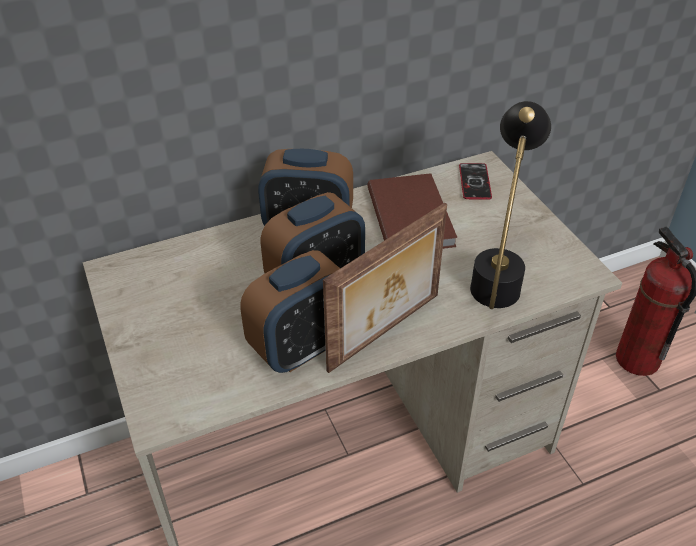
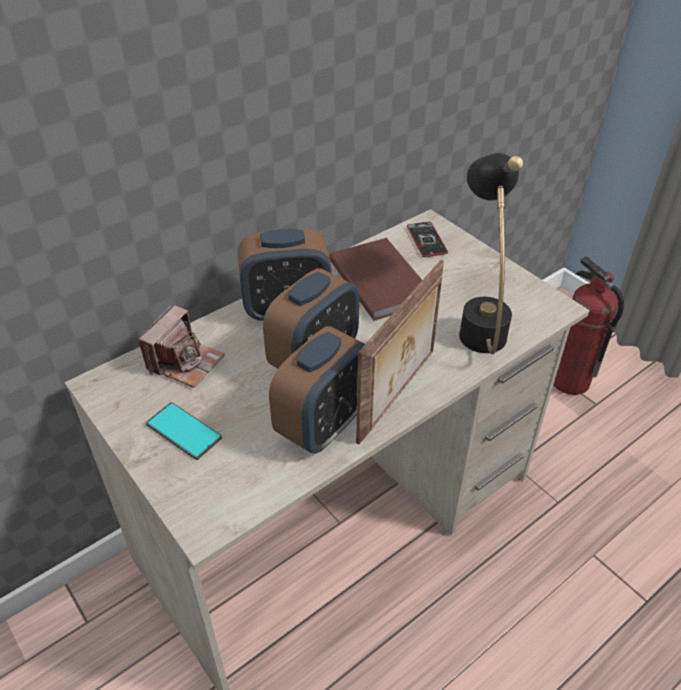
camera: 15 degrees left, 0 degrees up
none -> camera [138,304,225,388]
none -> phone [146,402,222,460]

